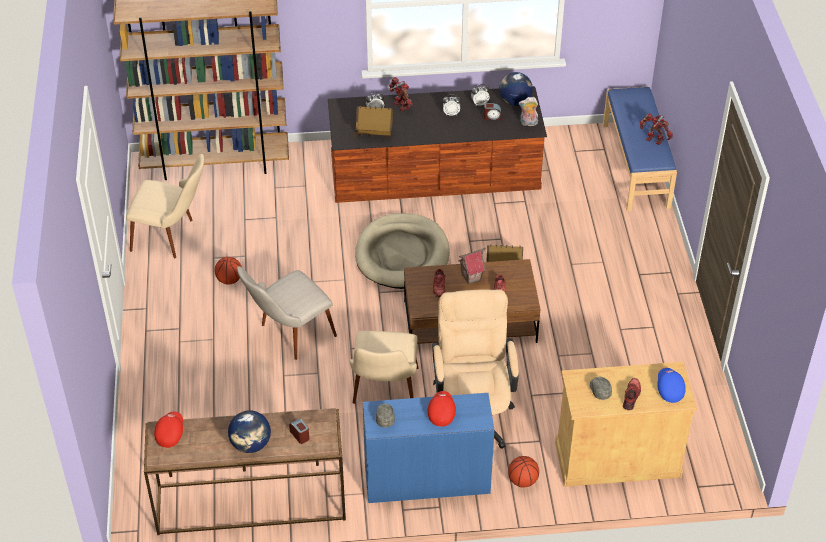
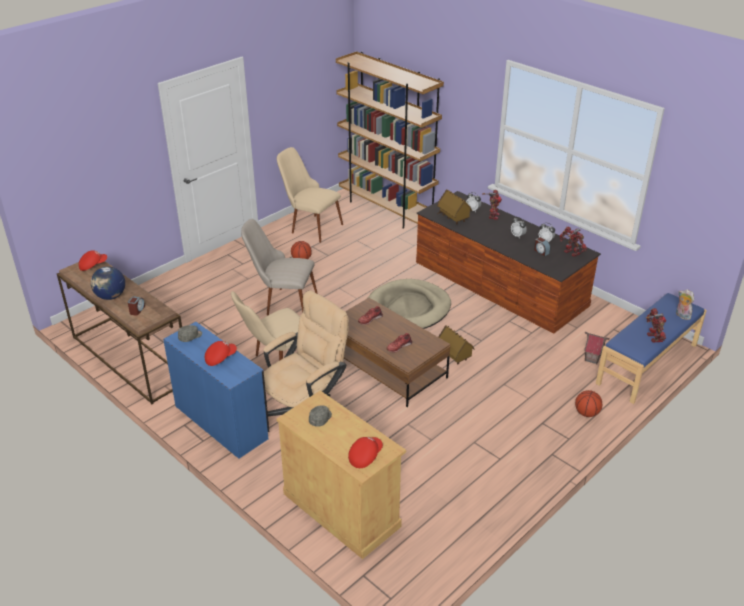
camera: 50 degrees right, 10 degrees down
beige chair [126,154,204,258] -> beige chair turned 150 degrees clockwise [277,147,343,243]
toy house [458,248,486,284] -> toy house moved to [584,332,610,364]
globe [499,72,533,106] -> toy robot [560,226,587,257]
basketball [508,456,539,488] -> basketball moved to [575,390,602,417]
plush toy [519,97,538,126] -> plush toy moved to [676,289,694,320]
red shoe [623,378,641,410] -> none
blue cap [657,368,686,403] -> red cap [348,437,383,468]

